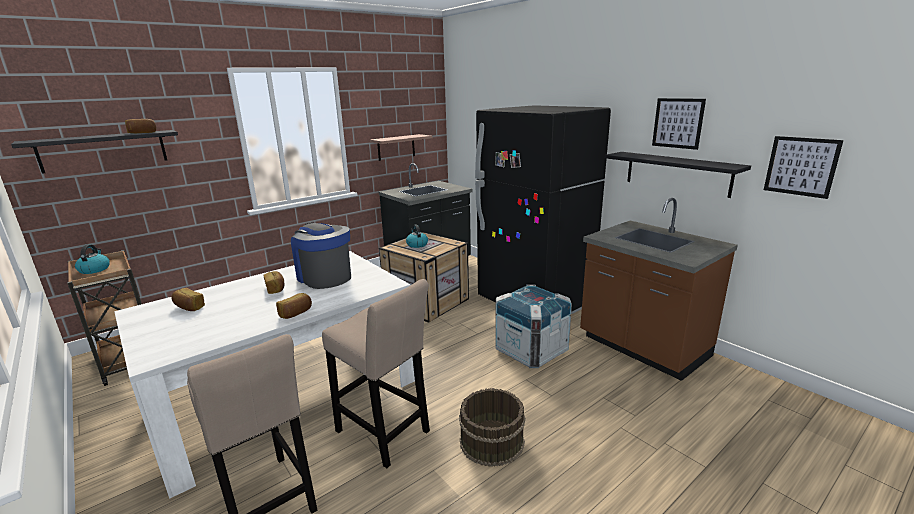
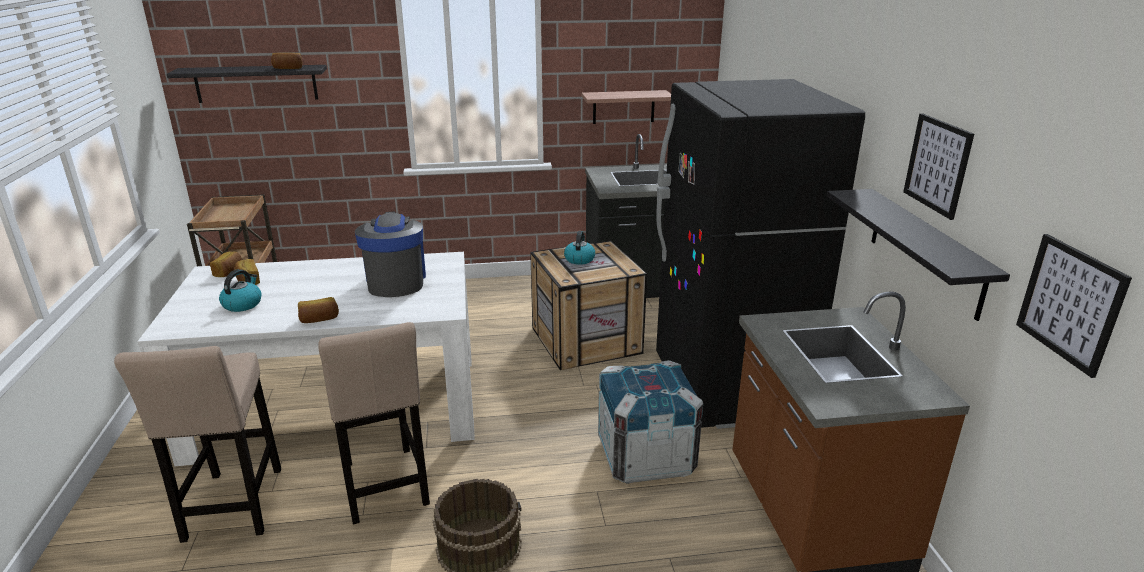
camera: 30 degrees right, 5 degrees up
kettle [75,244,110,274] -> kettle moved to [219,269,262,312]
bread [263,271,284,294] -> bread moved to [210,251,242,277]

